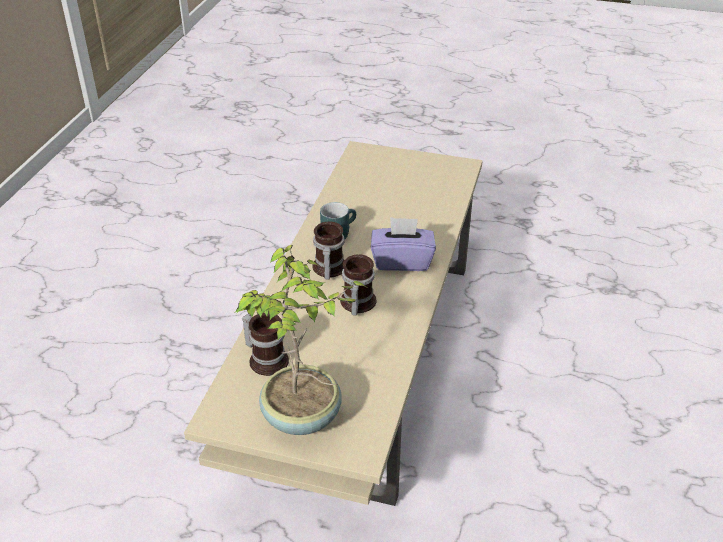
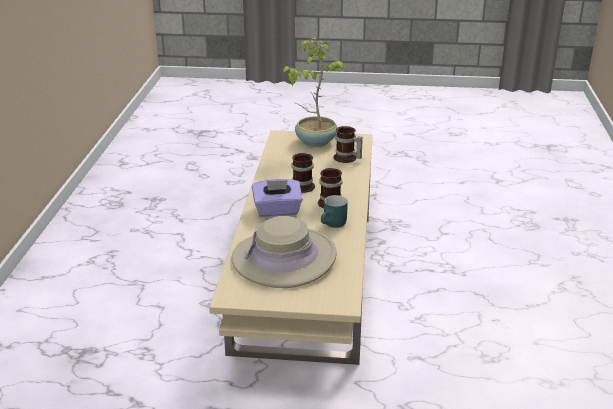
camera: 170 degrees right, 10 degrees down
none -> beige hat [232,216,337,288]

